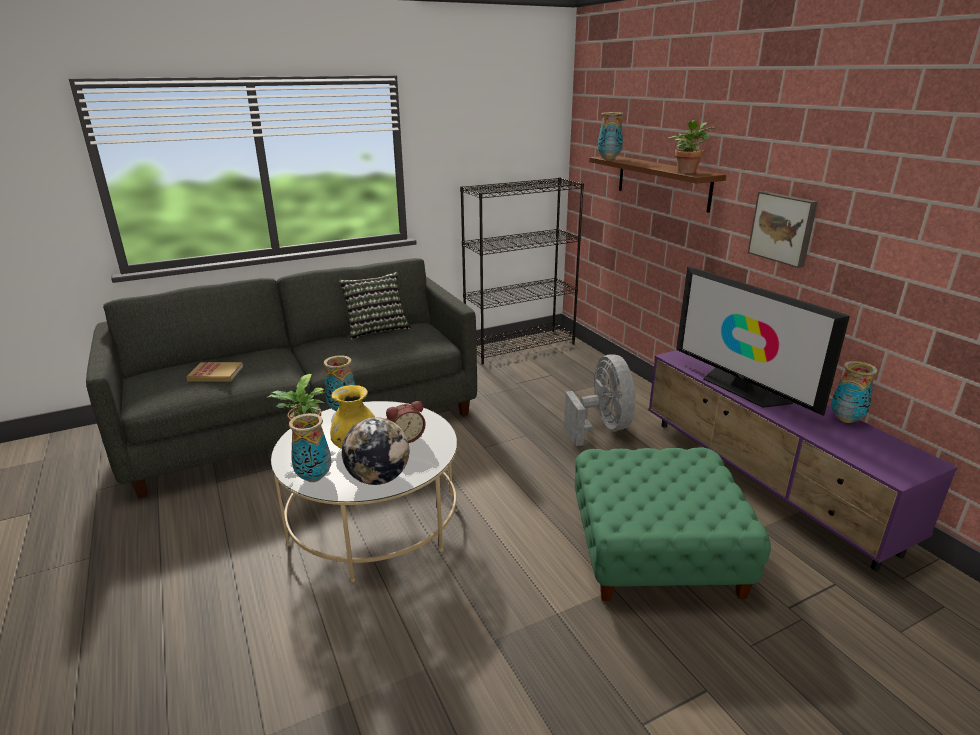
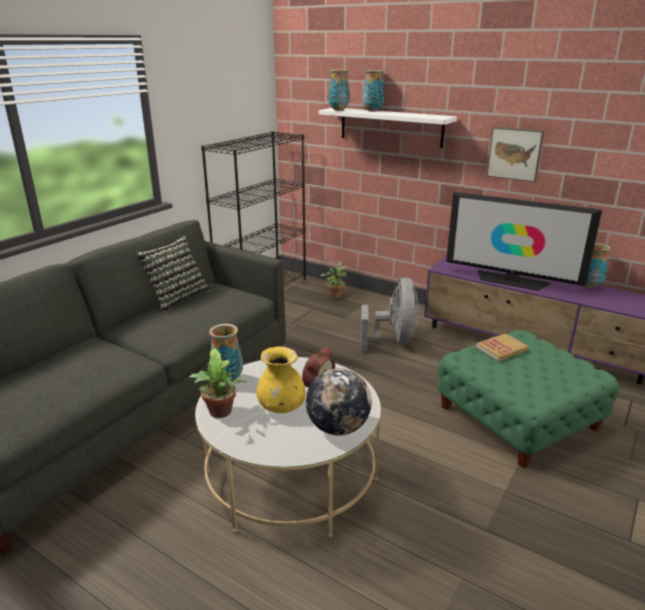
camera: 30 degrees left, 0 degrees up
book [186,362,243,382] -> book moved to [476,334,529,361]
vase [289,413,331,482] -> vase moved to [362,70,384,112]
grey fan [564,354,636,446] -> grey fan turned 45 degrees clockwise [361,278,419,351]
brown shelf [589,156,726,213] -> white shelf [319,108,457,148]
potted plant [668,120,715,174] -> potted plant moved to [320,262,348,298]

